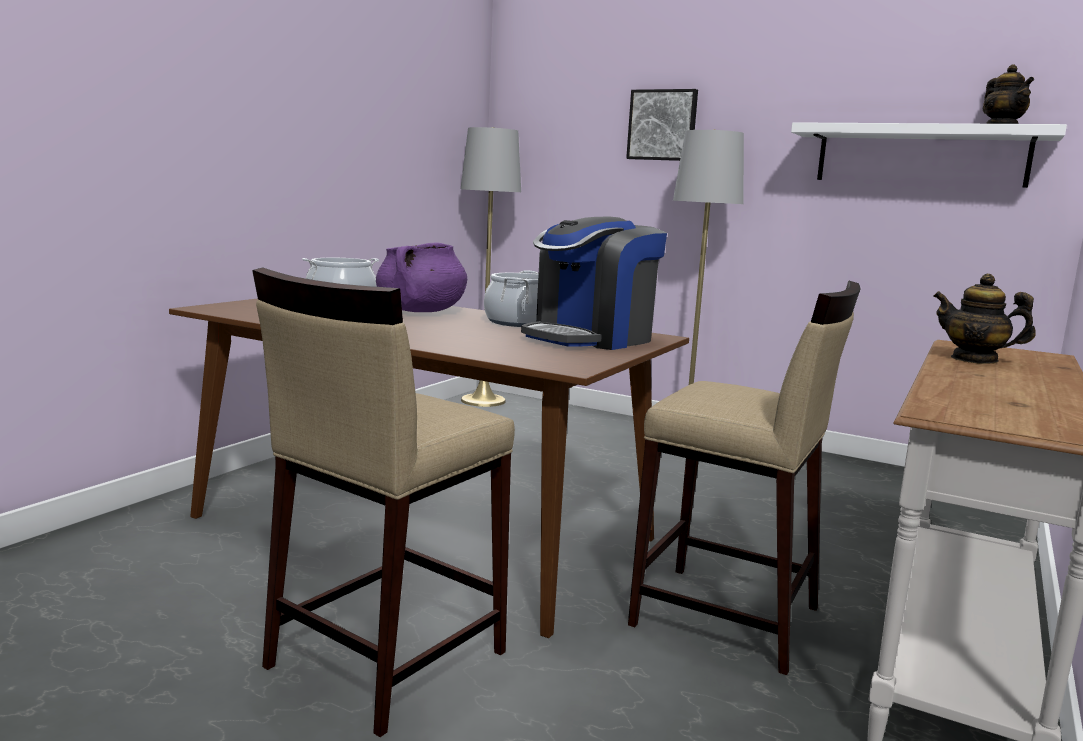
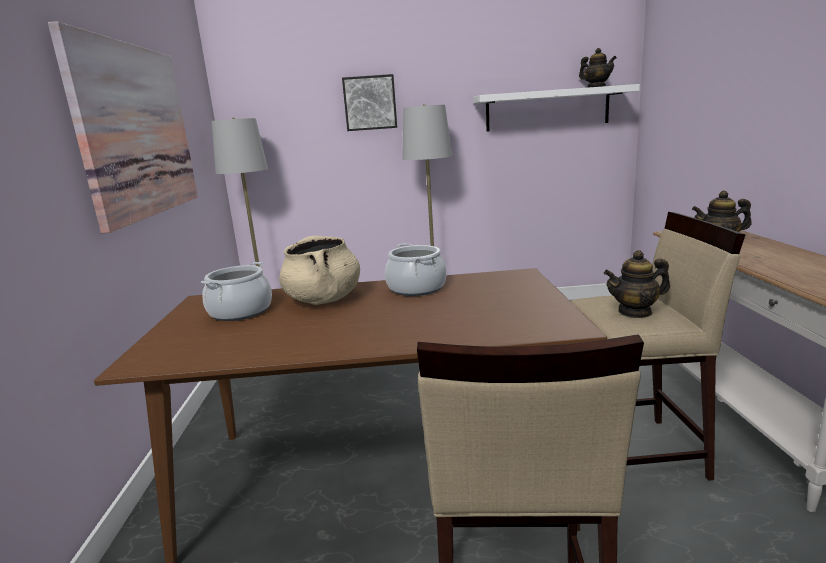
camera: 30 degrees left, 5 degrees up
purple cooking pot [376,242,467,312] -> beige cooking pot [279,236,360,305]
coffee machine [521,217,667,350] -> none
none -> picture [48,21,198,233]
none -> teapot [604,250,670,318]

